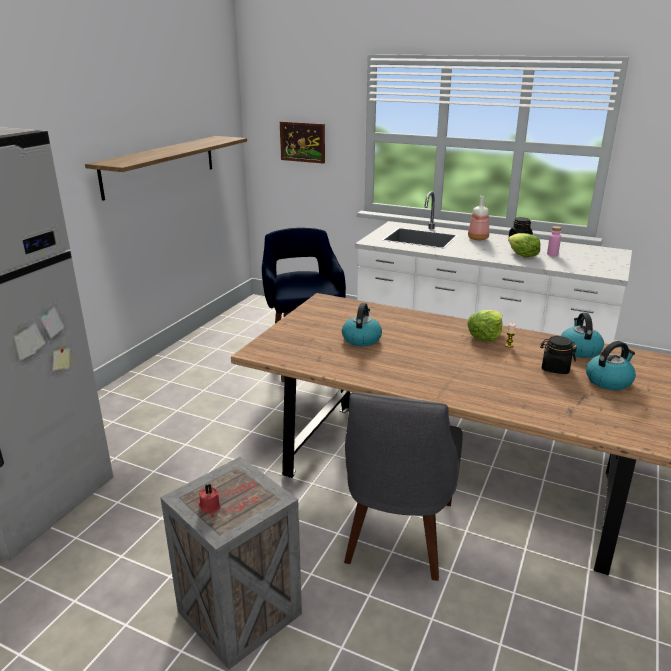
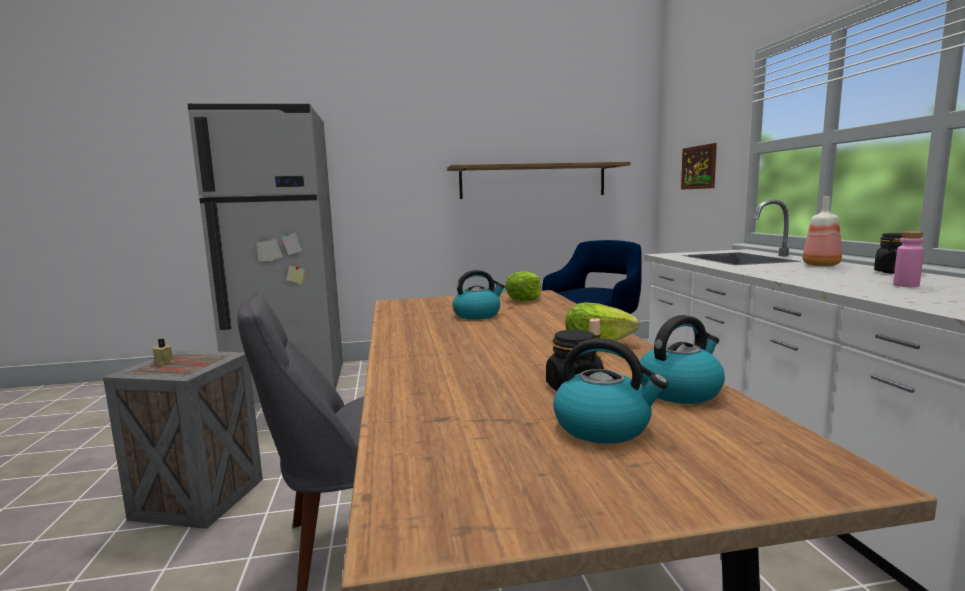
camera: 55 degrees right, 15 degrees down
red candle [199,484,221,513] -> beige candle [152,339,174,365]
lettuce [508,233,541,257] -> lettuce moved to [505,271,541,301]

